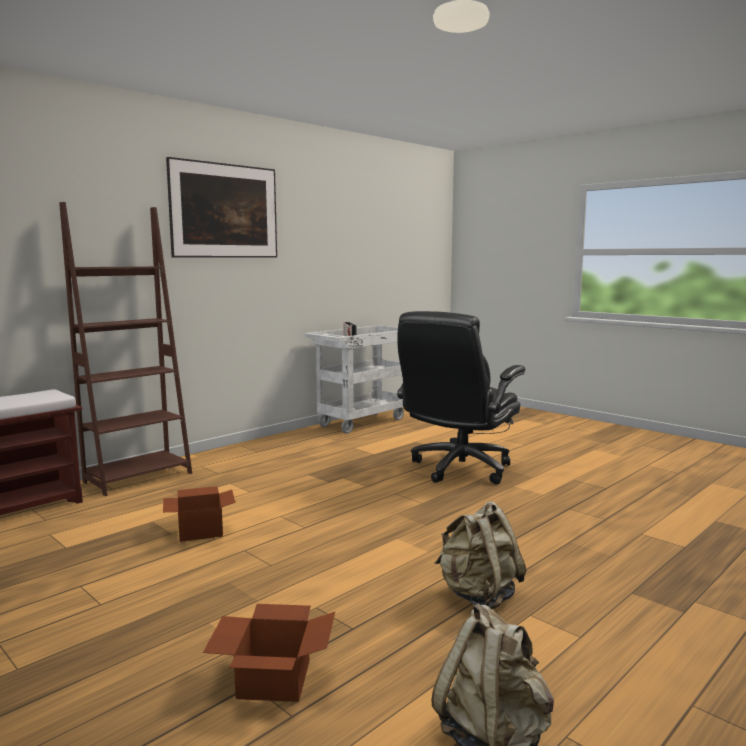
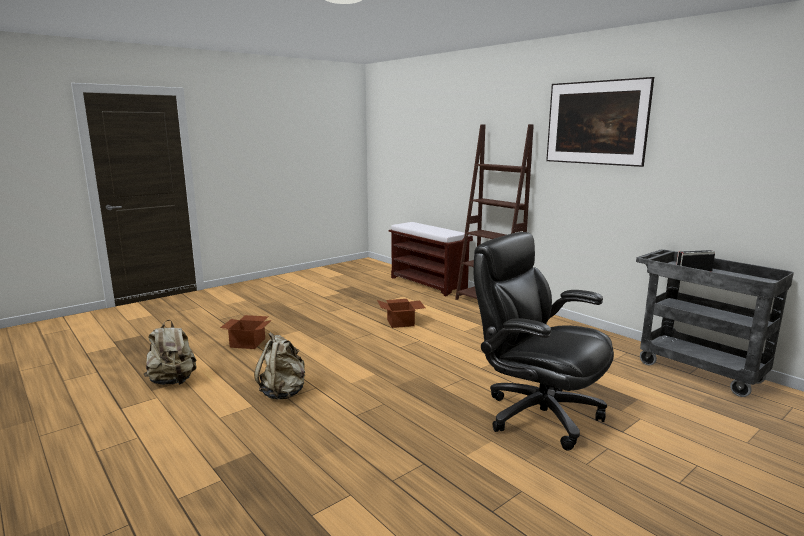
camera: 95 degrees right, 5 degrees up
white cart [305,326,404,434] -> black cart [636,249,794,397]

